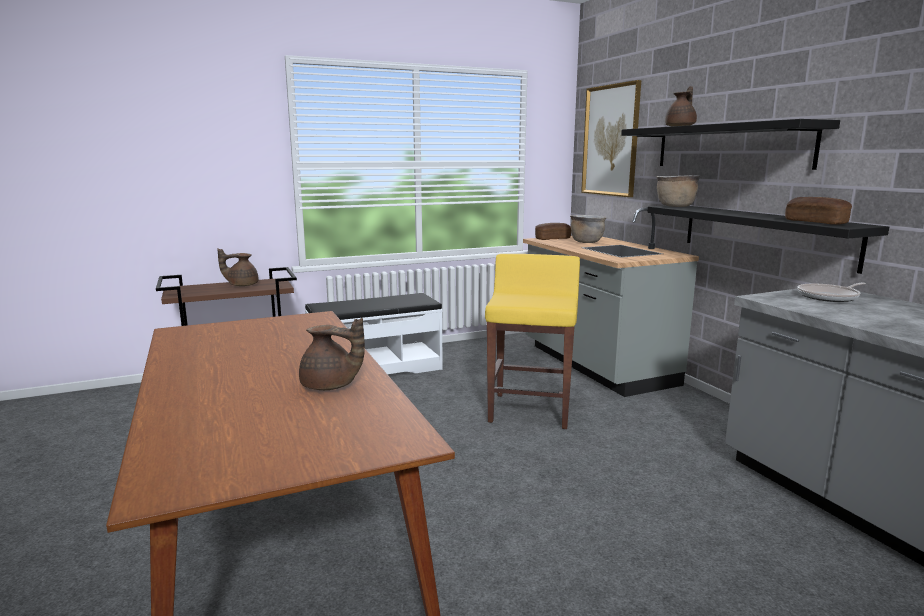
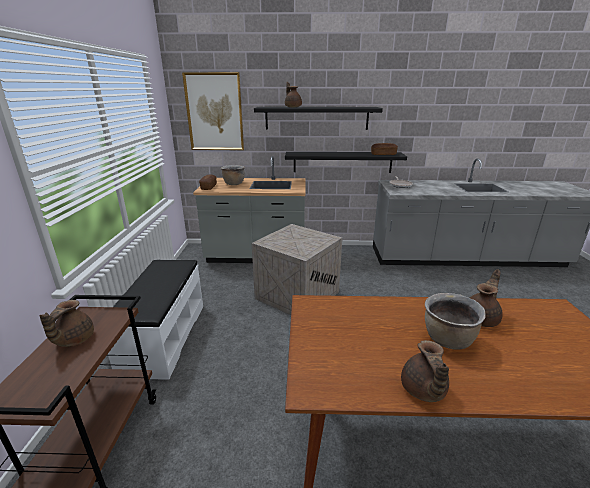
camera: 65 degrees left, 10 degrees up
yellow stool [485,254,580,429] -> crate [252,224,342,315]
brown cooking pot [656,175,700,207] -> brown cooking pot moved to [425,293,486,350]
none -> brown teapot [401,340,449,402]

